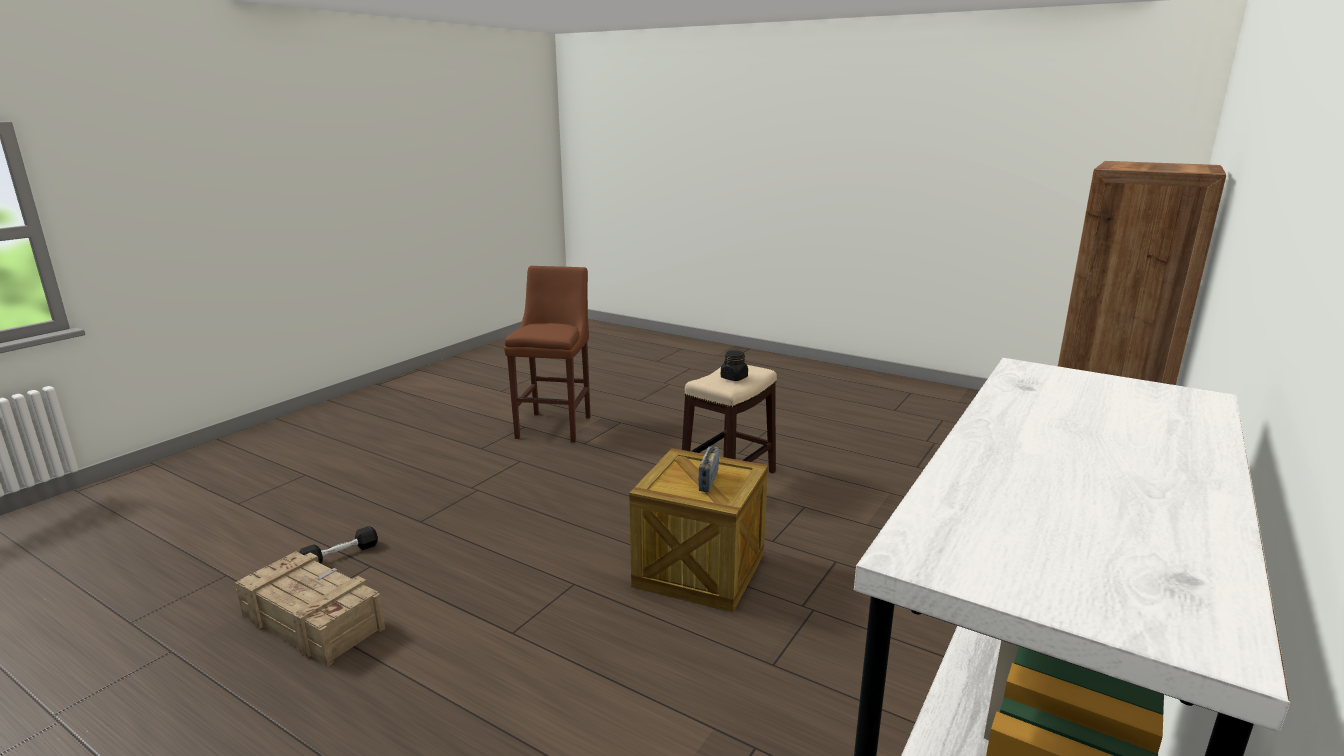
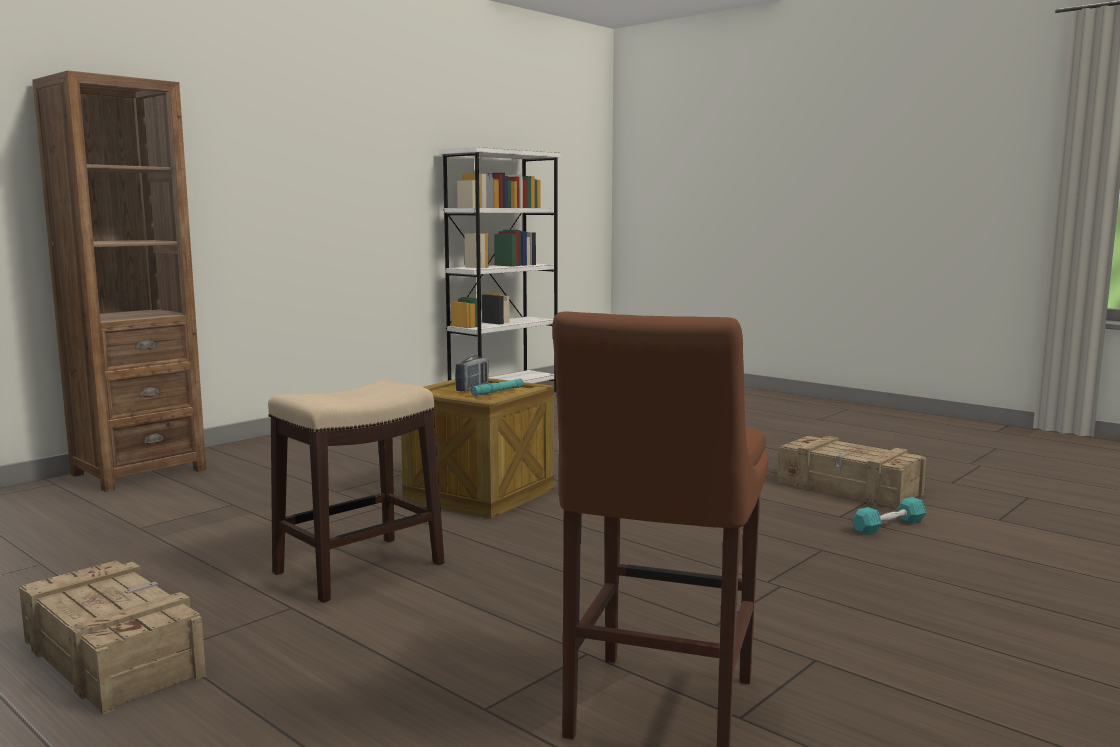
camera: 170 degrees left, 10 degrees down
black dumbbell [299,526,378,563] -> turquoise dumbbell [852,497,926,535]
black jar [721,350,748,381] -> none
none -> crate [19,561,206,714]
none -> turquoise flashlight [471,379,524,396]

